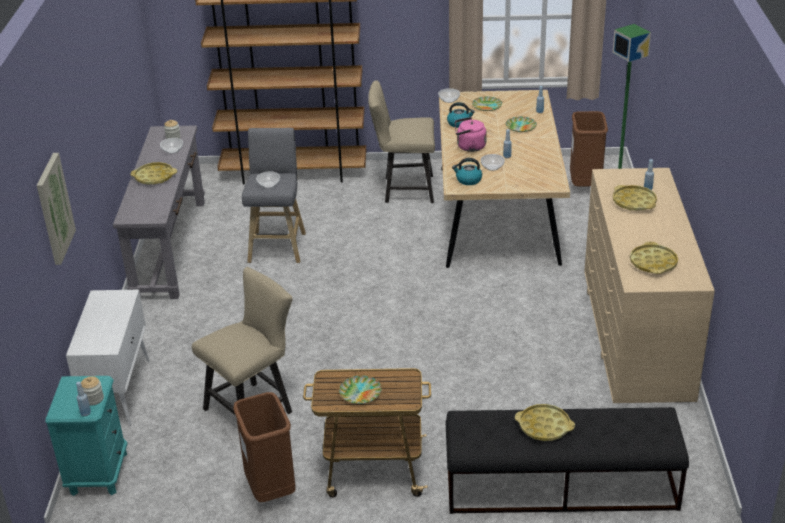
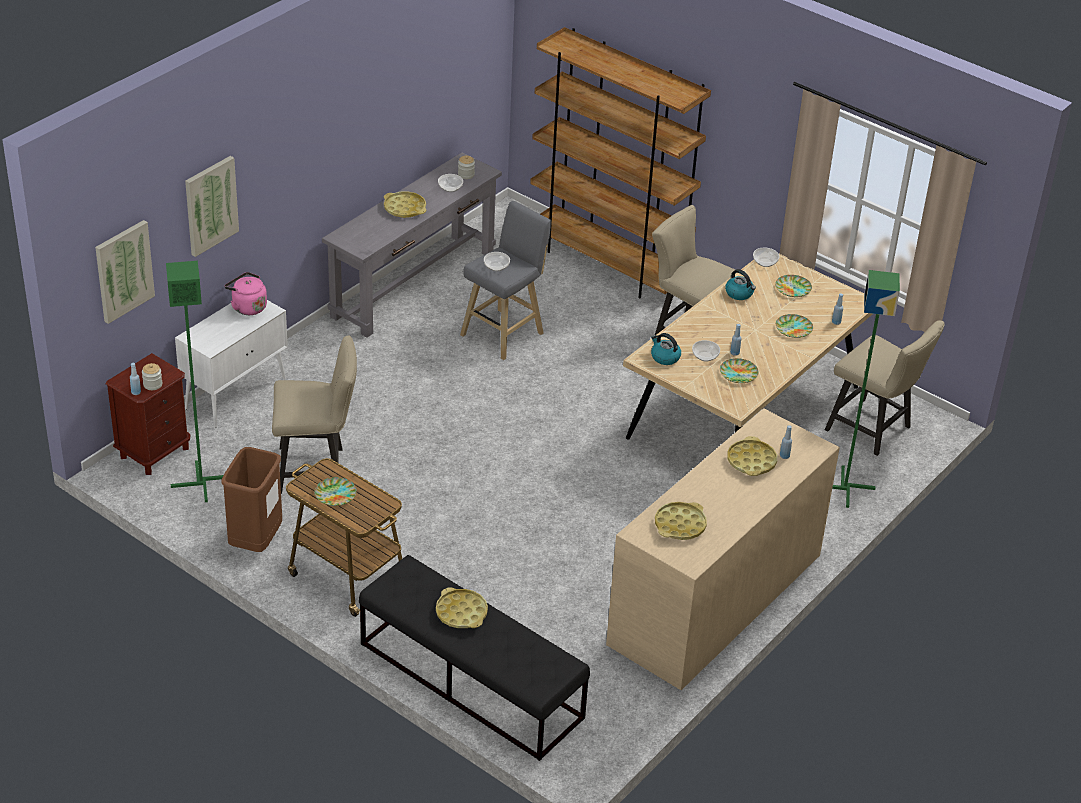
camera: 35 degrees right, 5 degrees up
turquoise nightstand [45,376,128,496] -> brown nightstand [106,353,190,475]
pink kettle [455,117,487,152] -> pink kettle moved to [224,272,267,315]
brown trash can [570,111,608,186] -> beige chair [825,320,945,456]
none -> picture [95,220,155,324]
none -> green floor lamp [166,261,223,502]
none -> plate [720,358,759,383]

